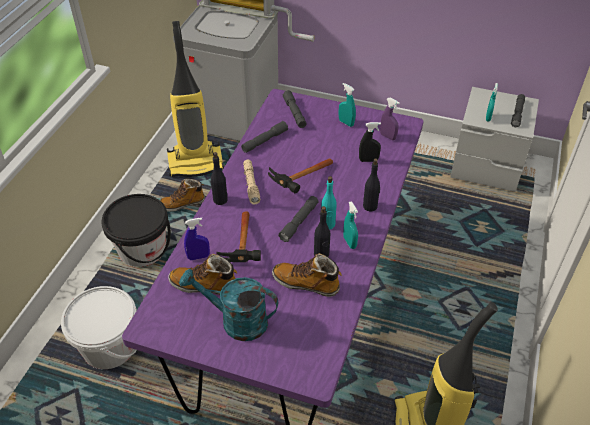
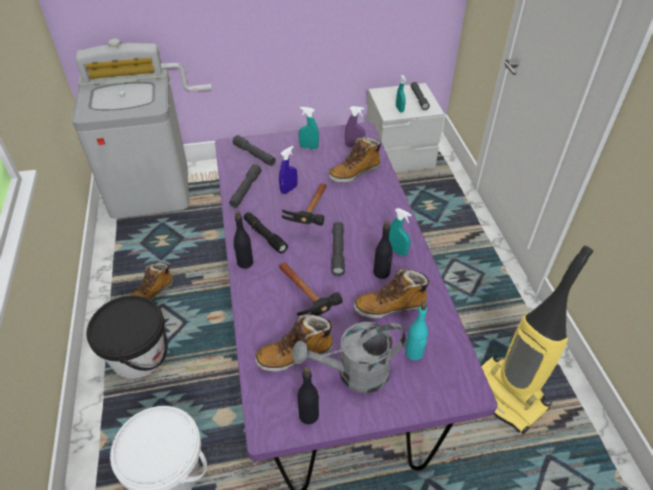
camera: 30 degrees left, 0 degrees up
vacuum cleaner [167,21,224,177] -> none
turquoise watering can [179,269,278,341] -> grey watering can [292,322,406,393]
blue spray bottle [184,218,210,260] -> blue spray bottle moved to [279,146,298,194]
beige flashlight [243,160,260,205] -> black flashlight [244,212,288,254]
turquoise bottle [321,176,337,229] -> turquoise bottle moved to [405,302,428,360]
black spray bottle [359,122,381,162] -> boot [329,137,381,183]
black bottle [363,158,380,211] -> black bottle moved to [298,367,319,424]

